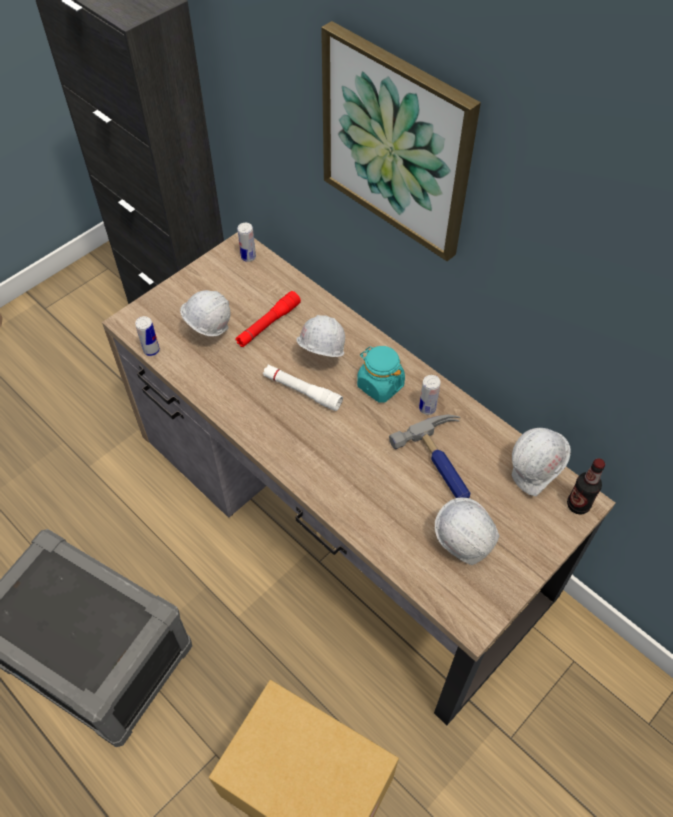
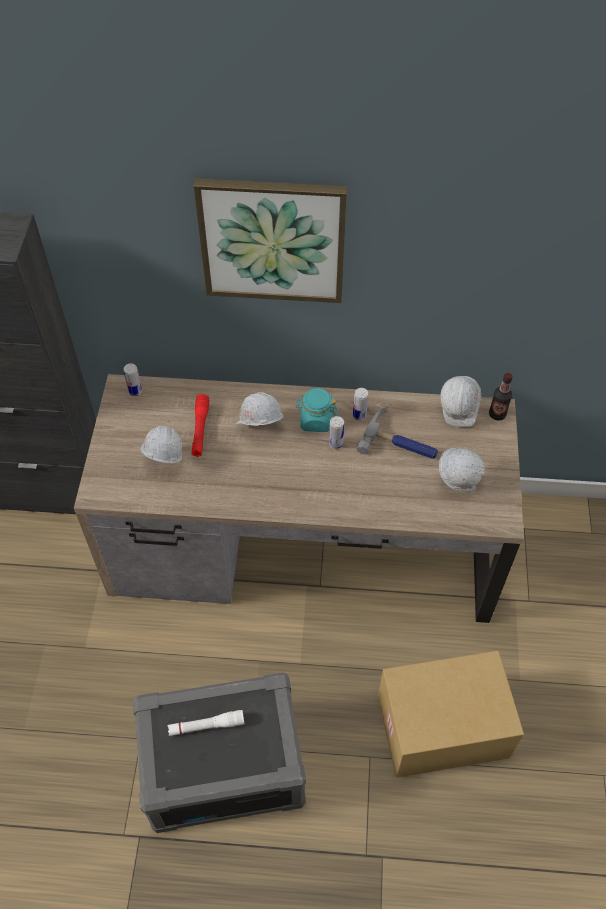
camera: 40 degrees left, 0 degrees up
can [135,316,160,356] -> can moved to [329,416,344,449]
white flashlight [263,365,343,411] -> white flashlight moved to [168,710,244,736]

